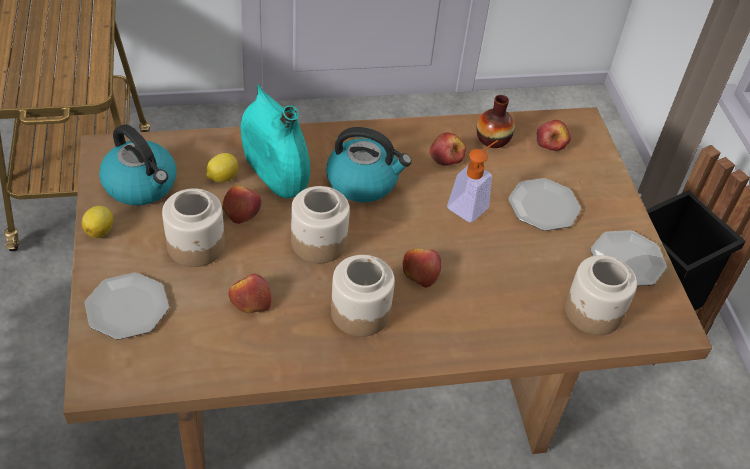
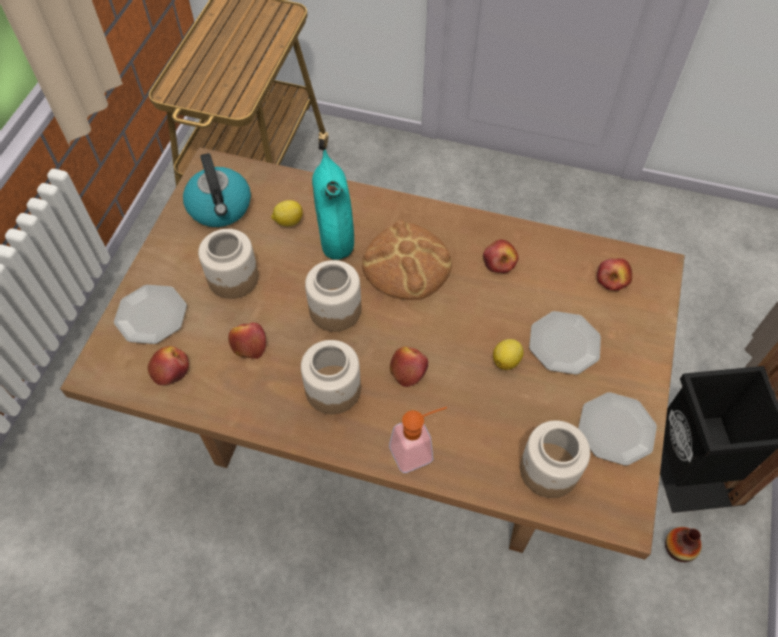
camera: 30 degrees right, 10 degrees up
lemon [81,206,113,238] -> lemon moved to [493,339,524,370]
apple [222,185,261,224] -> apple moved to [148,346,189,385]
kettle [326,127,412,202] -> bread [362,220,452,300]
soap dispenser [447,140,498,223] -> soap dispenser moved to [389,407,447,473]
vase [477,95,515,148] -> vase moved to [665,527,702,562]

